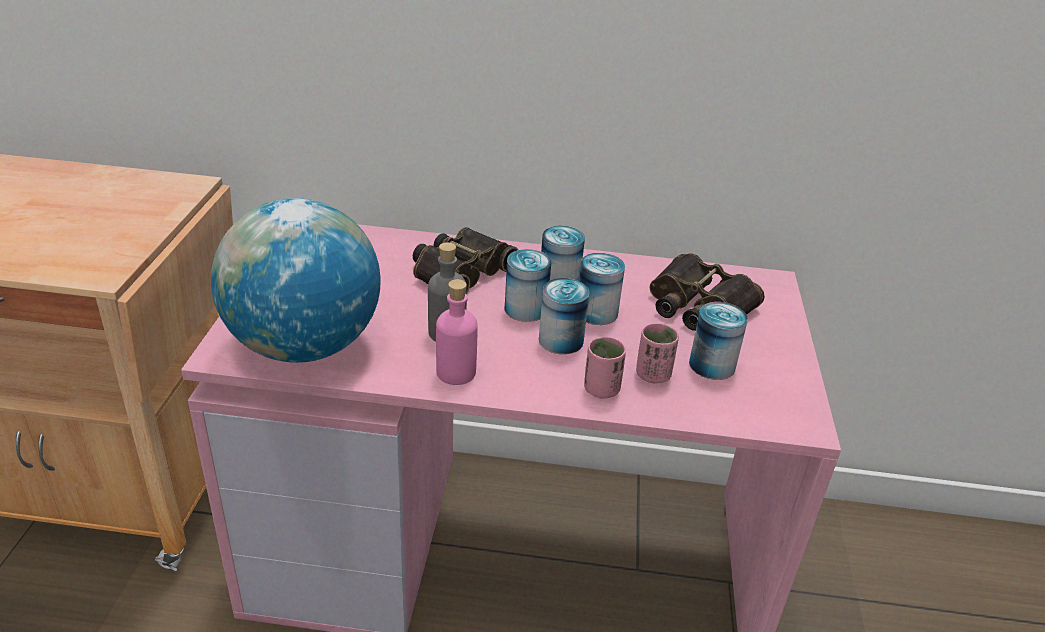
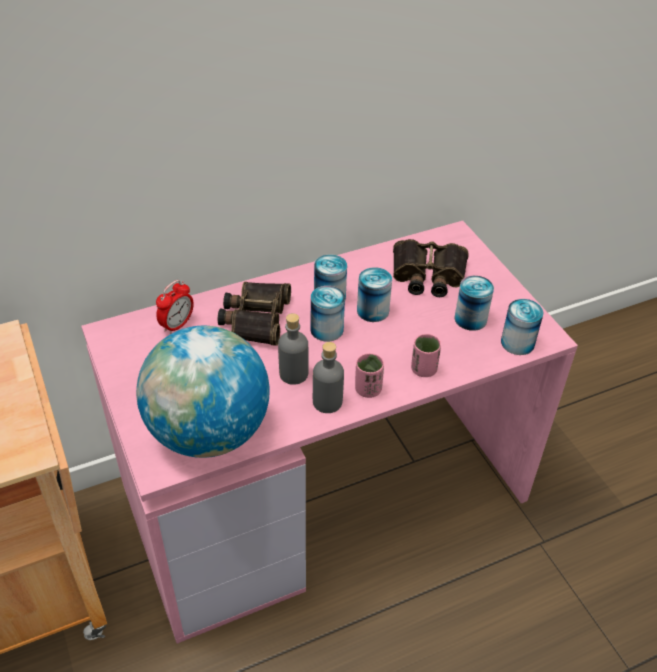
camera: 30 degrees left, 10 degrees up
pink bottle [436,279,478,385] -> grey bottle [313,342,344,413]
can [539,278,589,354] -> can moved to [501,299,543,355]
pink cup [636,323,679,384] -> pink cup moved to [355,353,384,398]
none -> alarm clock [156,280,194,334]

